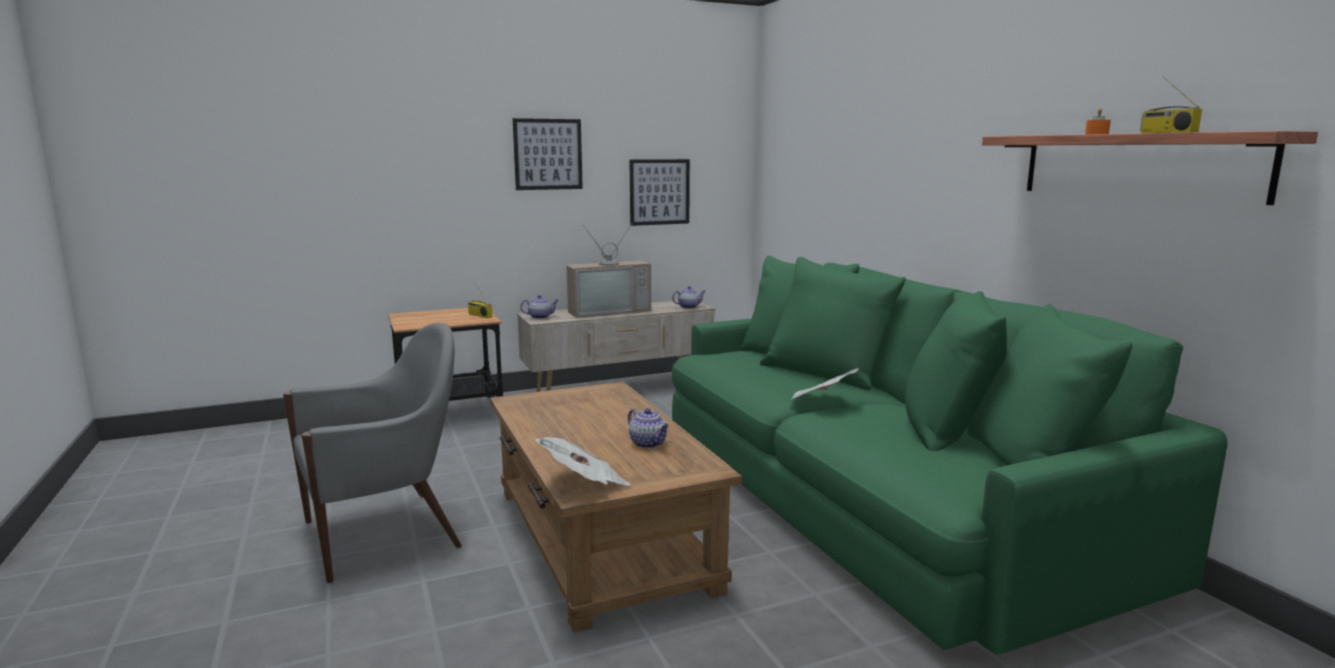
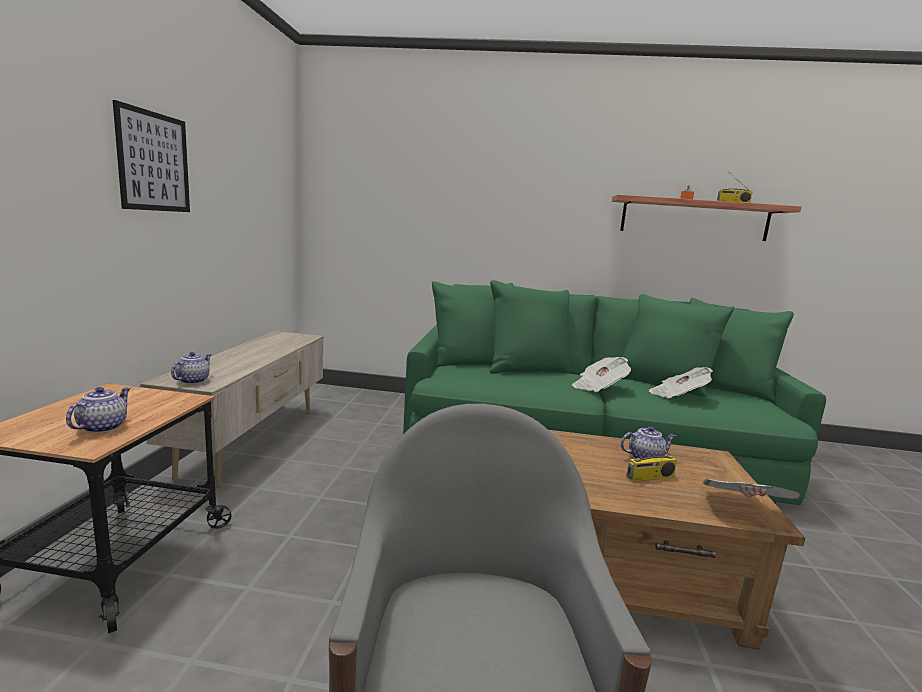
camera: 60 degrees left, 0 degrees up
radio [468,283,492,318] -> radio moved to [626,431,677,482]
television [567,225,651,318] -> none
picture [630,159,690,226] -> none
teapot [672,286,705,308] -> teapot moved to [66,387,130,433]
none -> newspaper [649,367,713,398]

